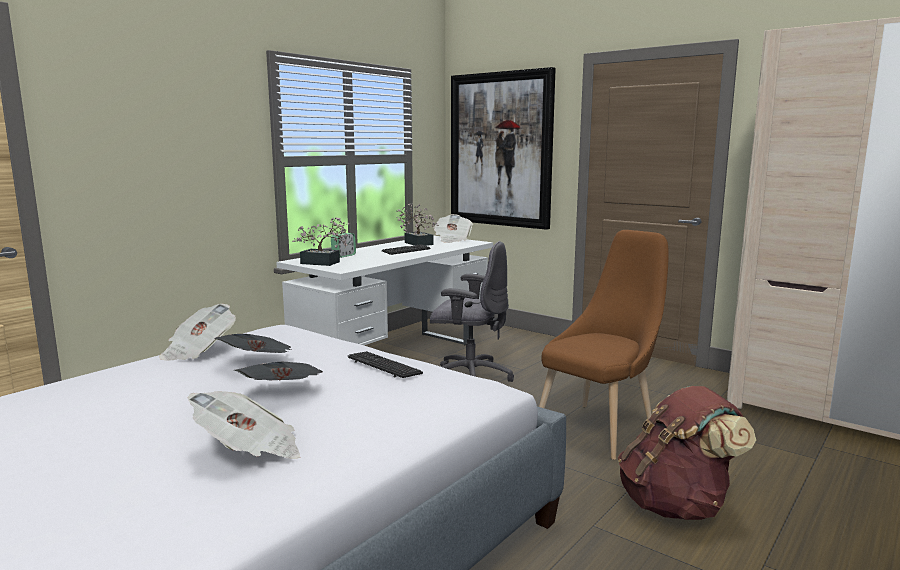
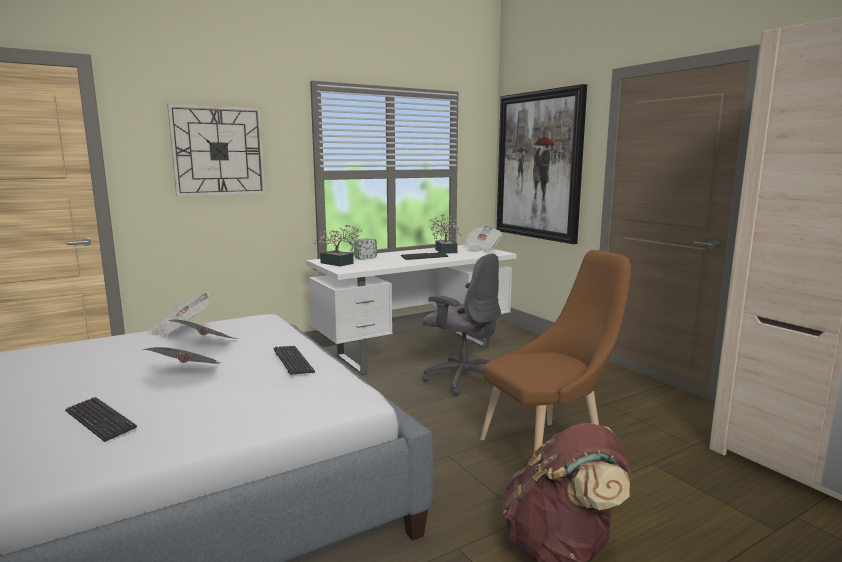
camera: 20 degrees right, 0 degrees up
newspaper [188,391,301,459] -> keyboard [65,397,137,442]
none -> wall clock [167,104,266,197]

